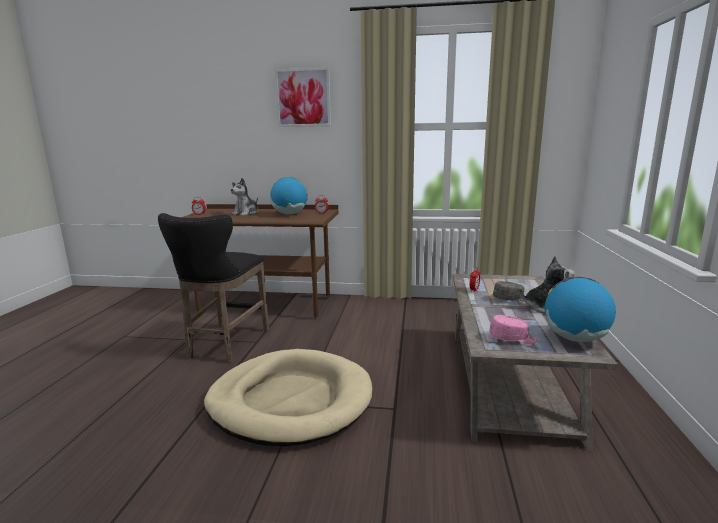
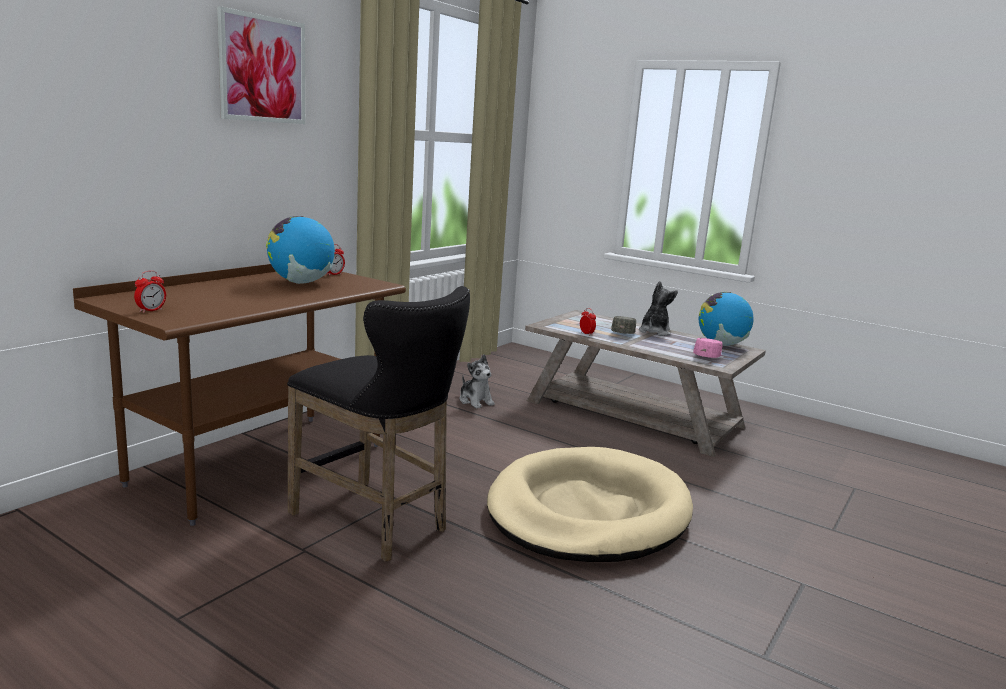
camera: 65 degrees left, 0 degrees up
plush toy [231,178,258,216] -> plush toy moved to [460,354,495,408]

